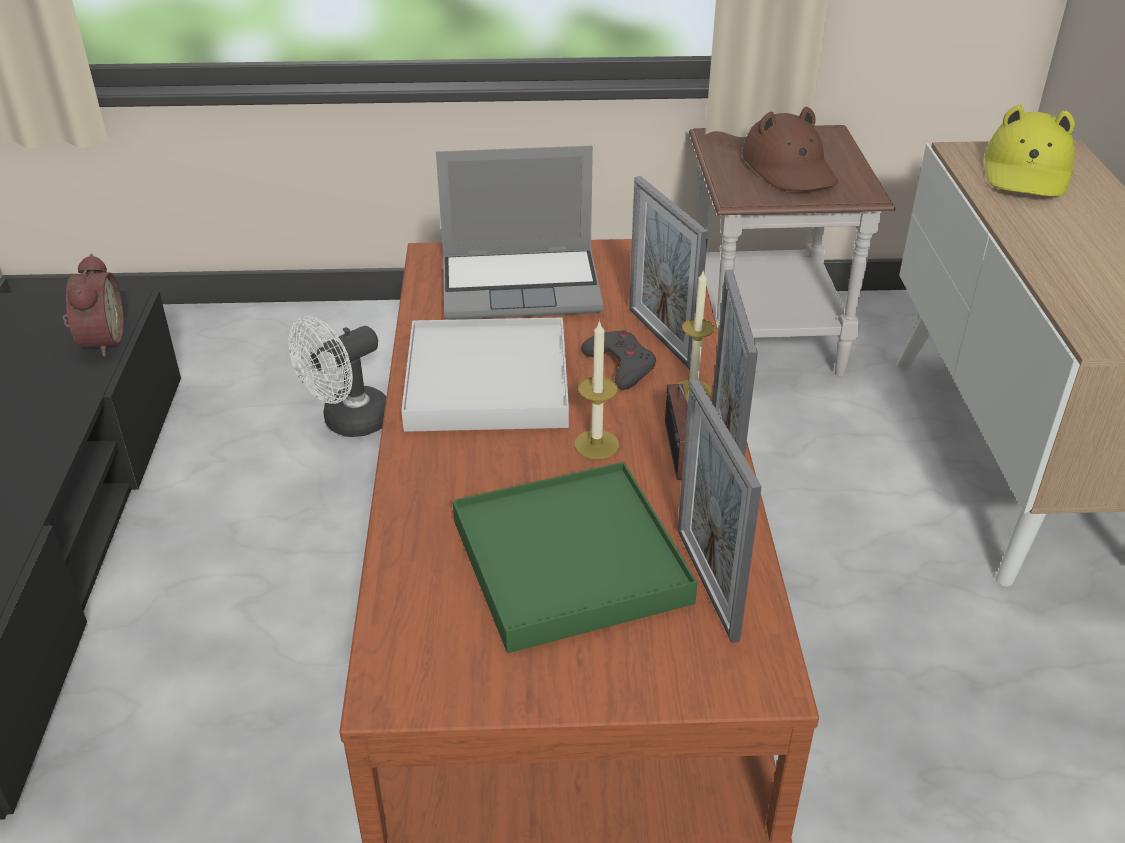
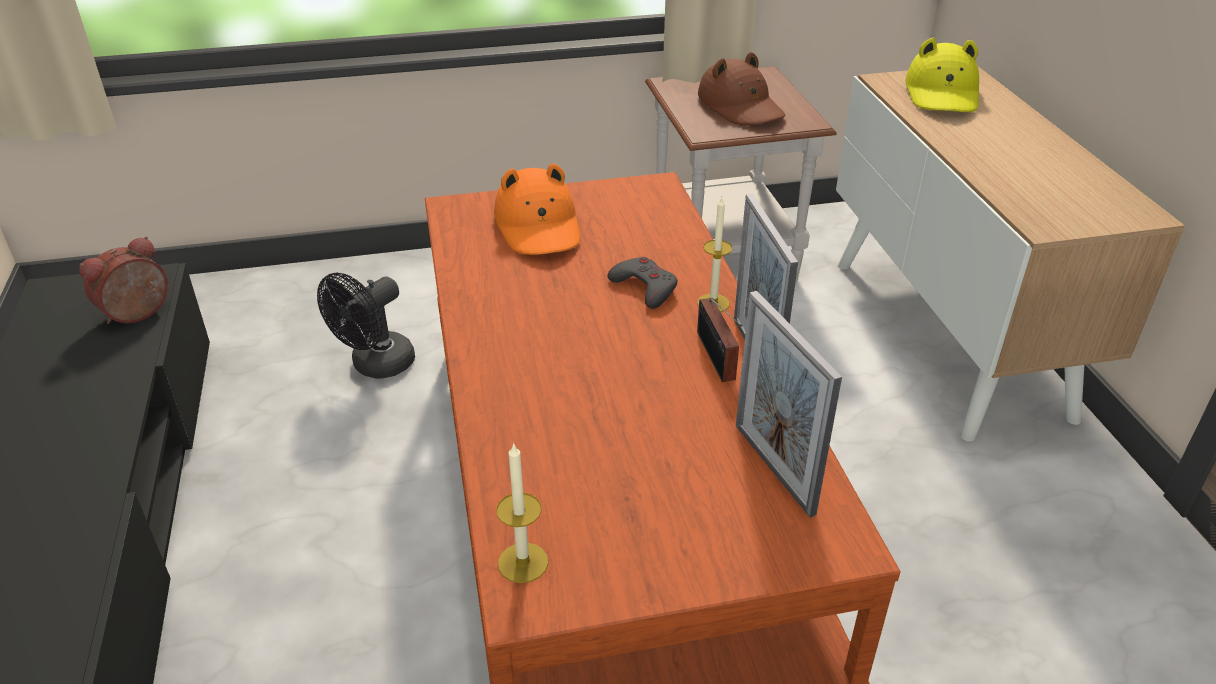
camera: 10 degrees left, 0 degrees up
alarm clock [63,254,124,357] -> alarm clock turned 120 degrees counterclockwise [79,236,168,324]
white fan [288,316,387,437] -> black fan [317,273,415,379]
white tray [401,318,569,432] -> none
laptop [436,146,604,320] -> orange hat [494,163,580,255]
green tray [453,462,698,653] -> none
candle [574,320,619,459] -> candle moved to [496,442,549,583]
picture frame [629,176,708,370] -> none

